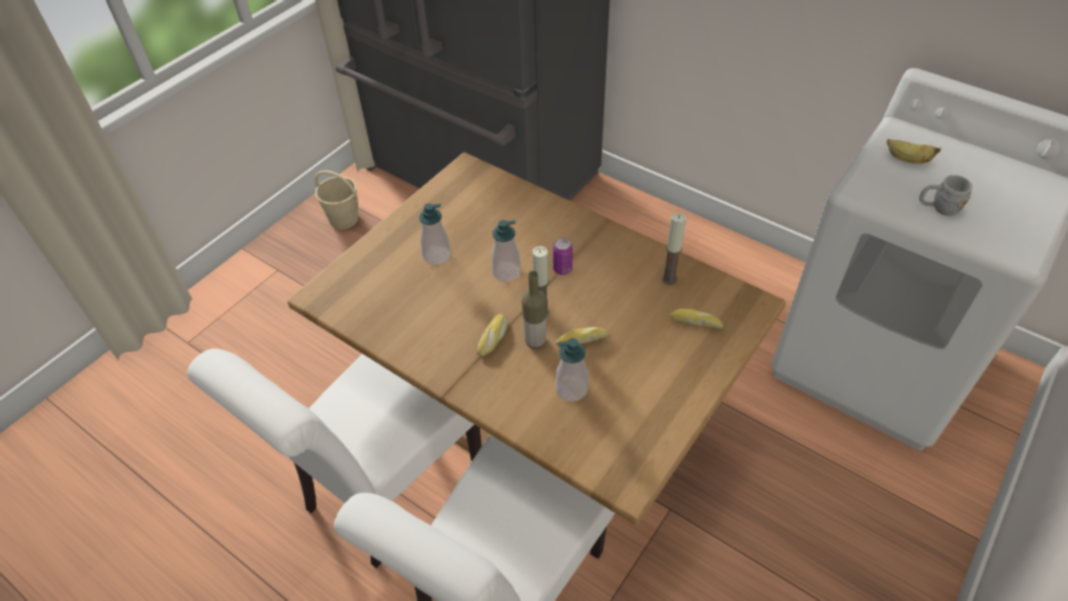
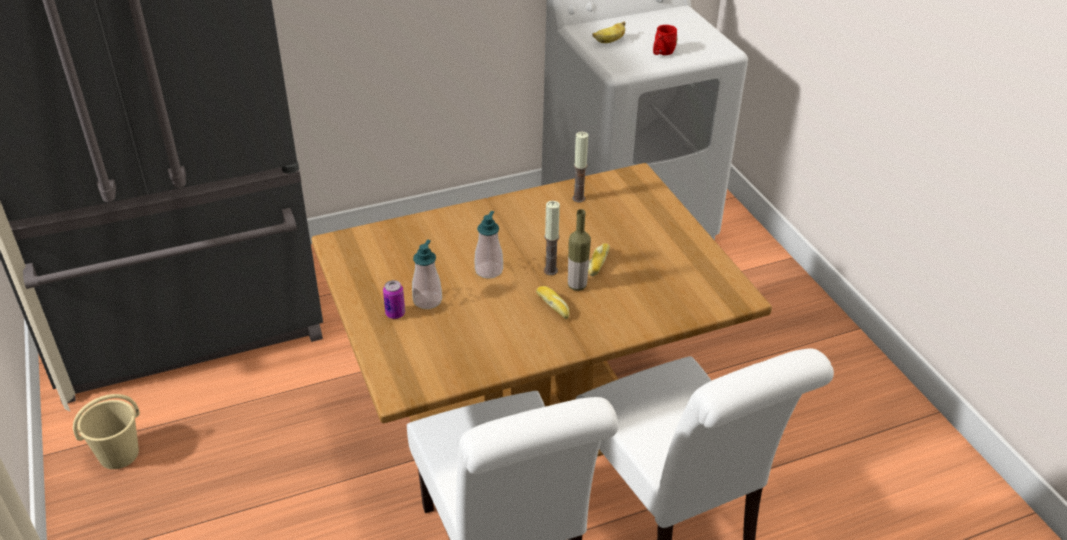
camera: 60 degrees left, 10 degrees down
can [553,238,573,275] -> can moved to [383,280,405,319]
soap dispenser [555,338,589,402] -> none
bread [670,309,723,329] -> none
grey mug [919,175,972,216] -> red mug [653,25,678,55]

